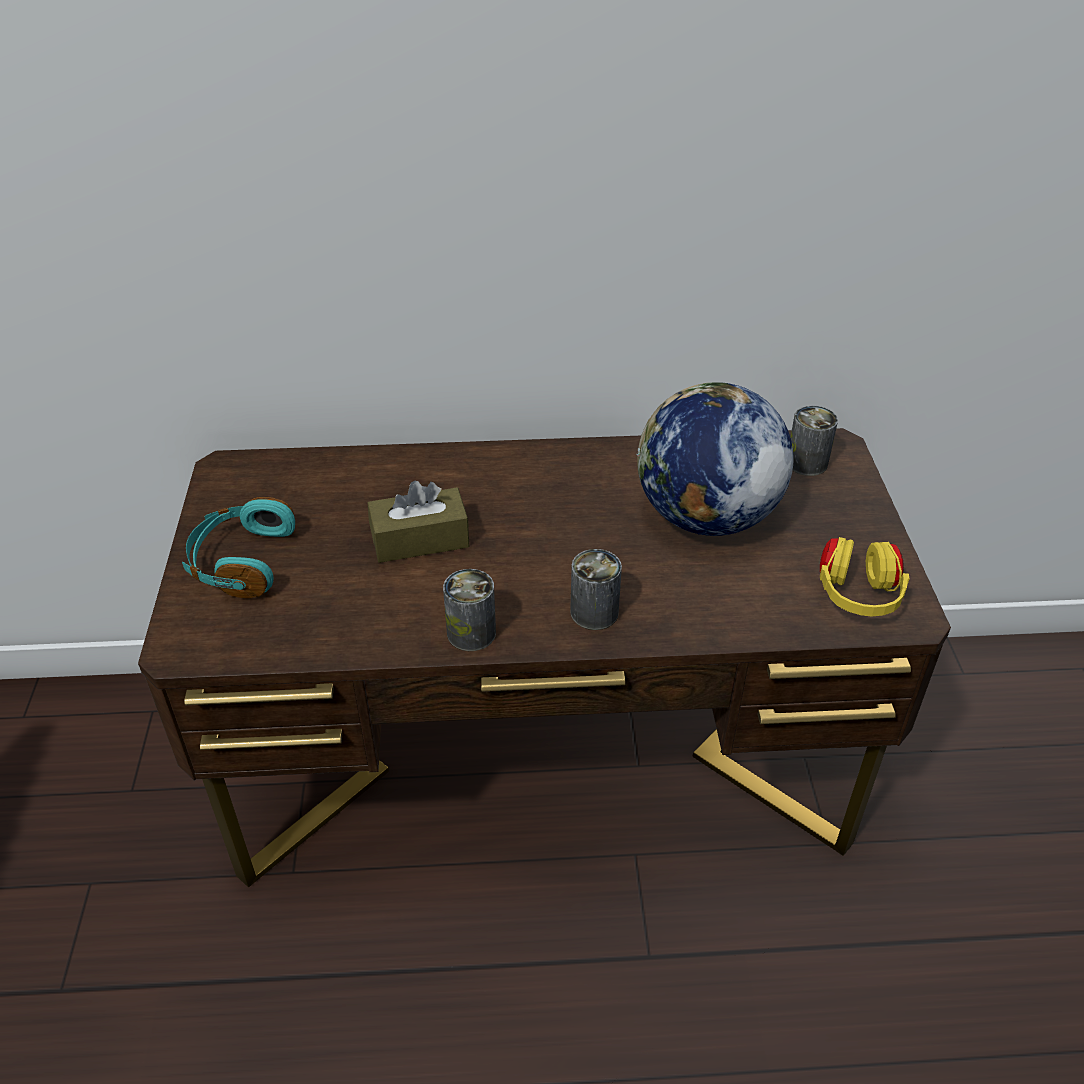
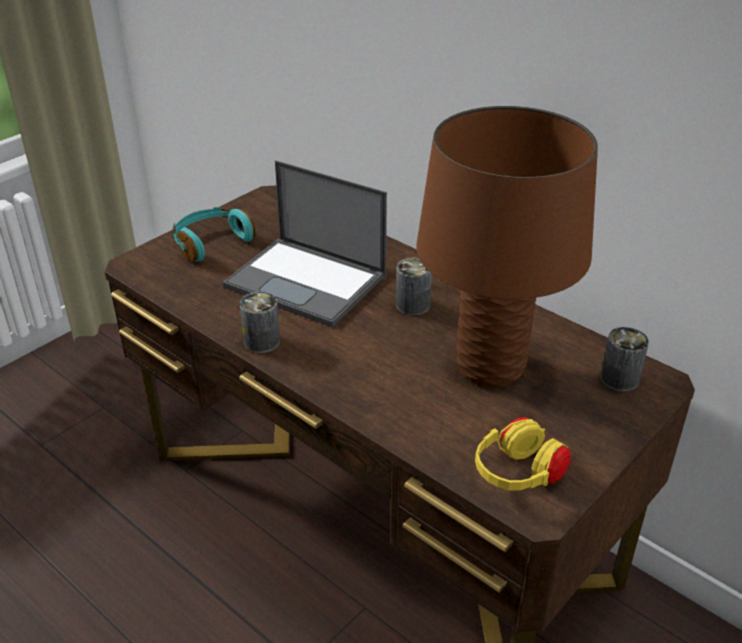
camera: 45 degrees right, 5 degrees down
brown tissue box [368,481,469,563] -> laptop [223,160,387,328]
can [570,549,622,630] -> can moved to [396,257,432,316]
globe [636,382,793,536] -> brown table lamp [416,106,598,387]

